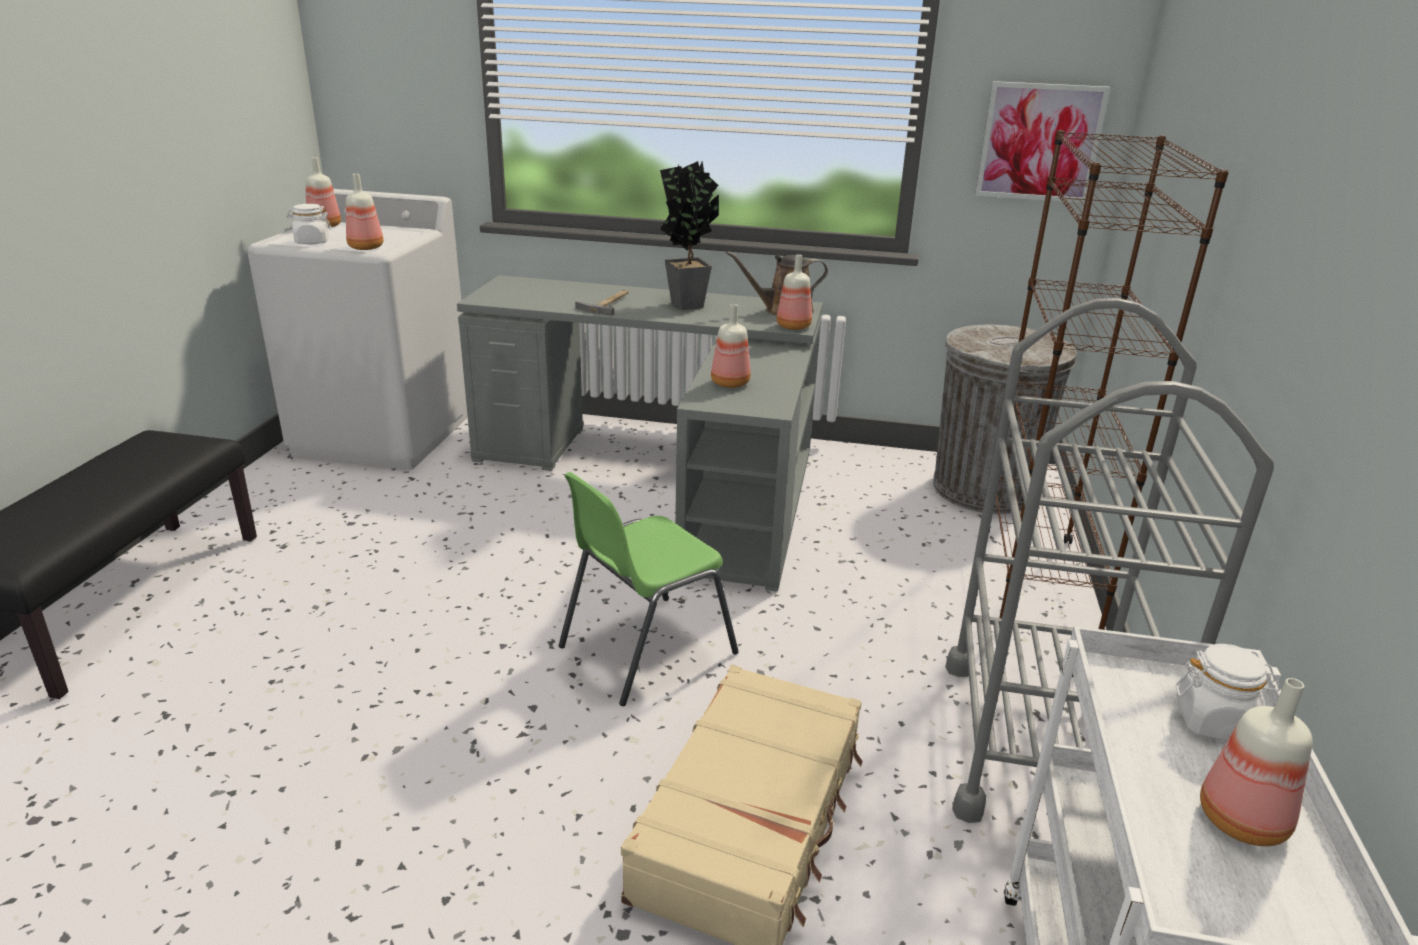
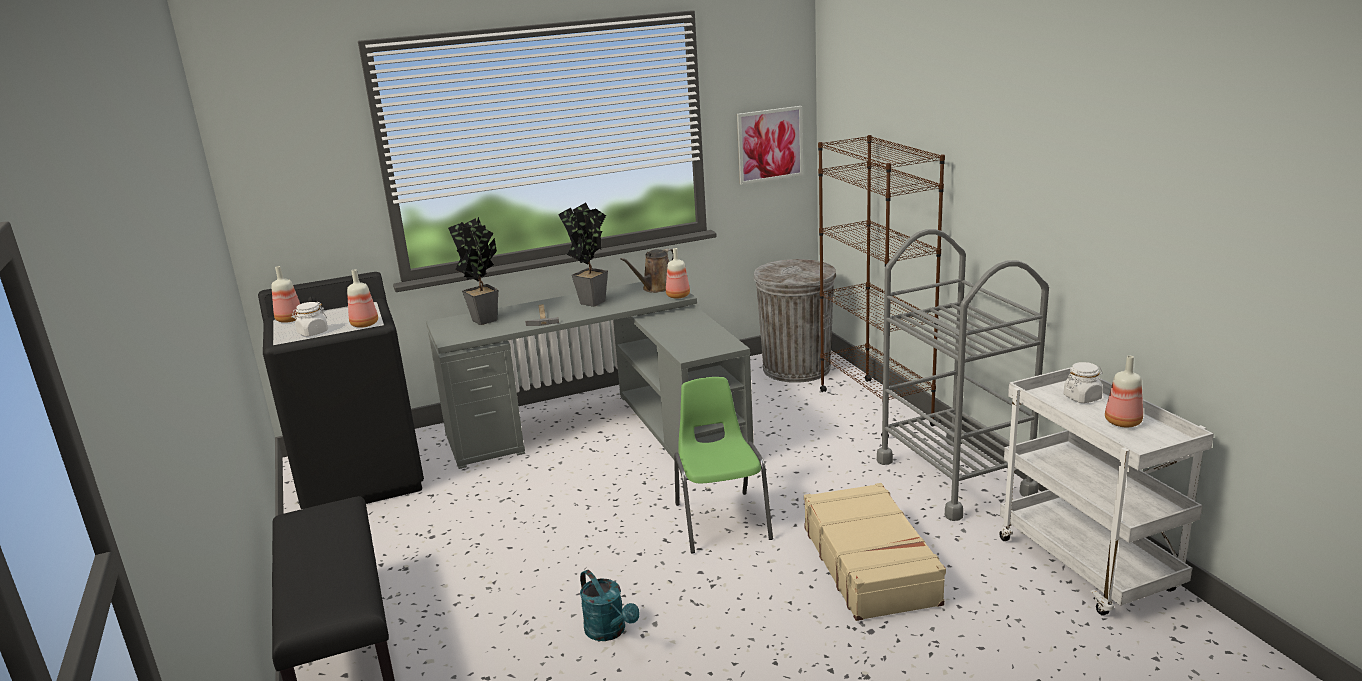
camera: 30 degrees left, 5 degrees down
white washing machine [247,189,468,470] -> black washing machine [258,272,424,509]
green chair [559,472,739,706] -> green chair turned 150 degrees clockwise [674,377,773,553]
bottle [711,304,751,388] -> none
none -> potted plant [448,217,498,325]
none -> turquoise watering can [580,570,640,641]

